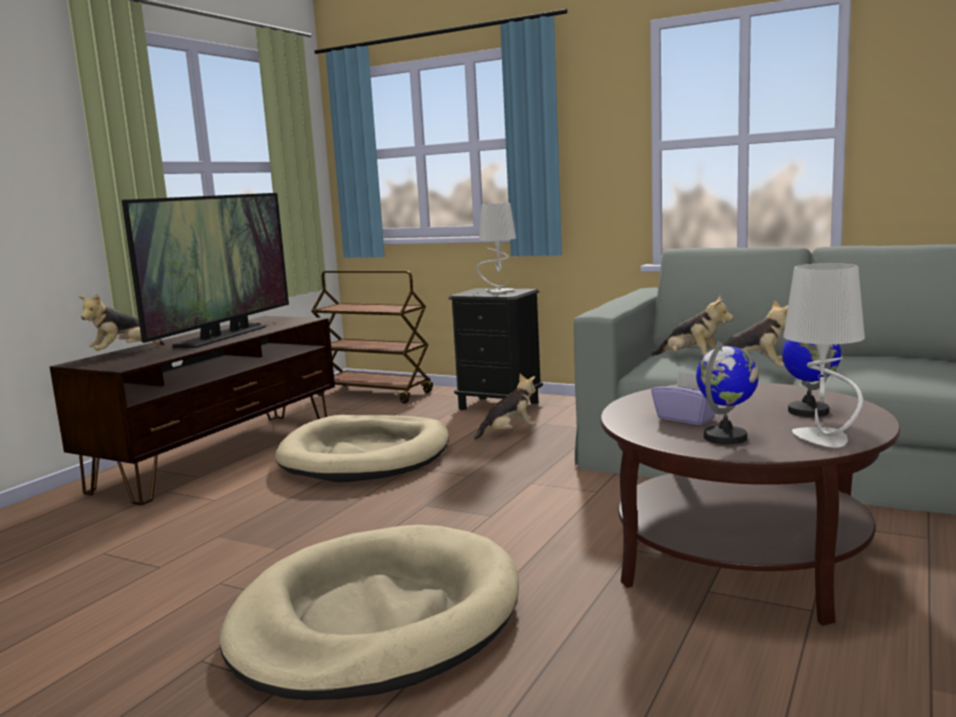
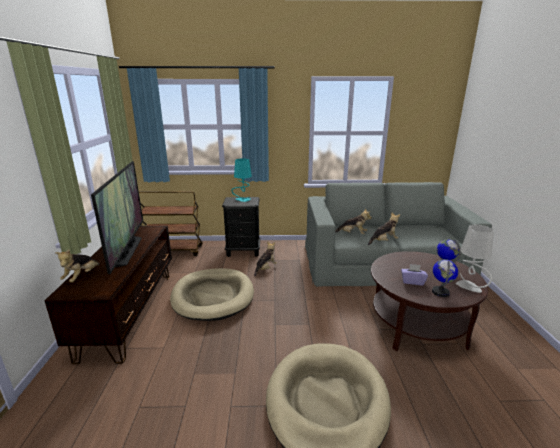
camera: 30 degrees left, 10 degrees up
grey table lamp [477,203,516,293] -> turquoise table lamp [231,158,252,202]

